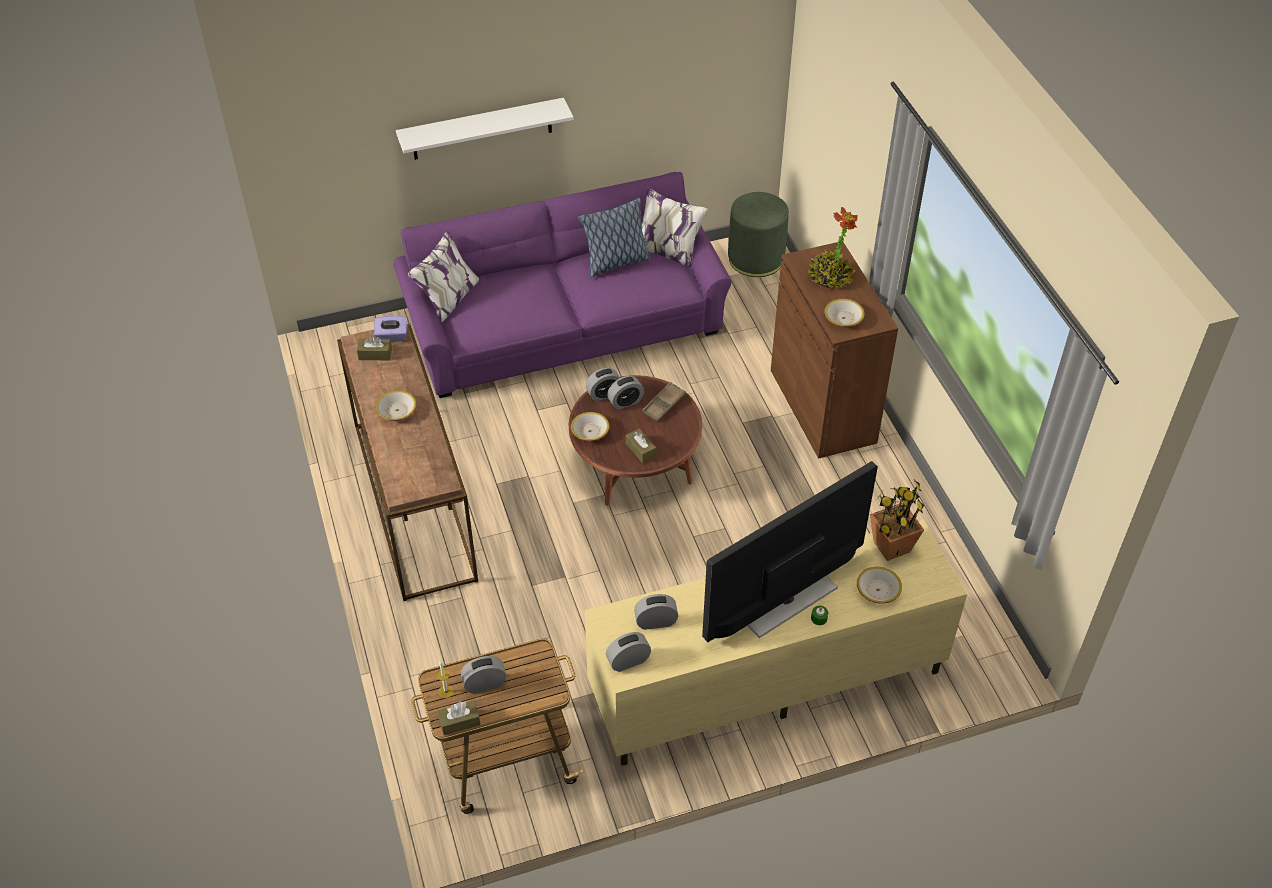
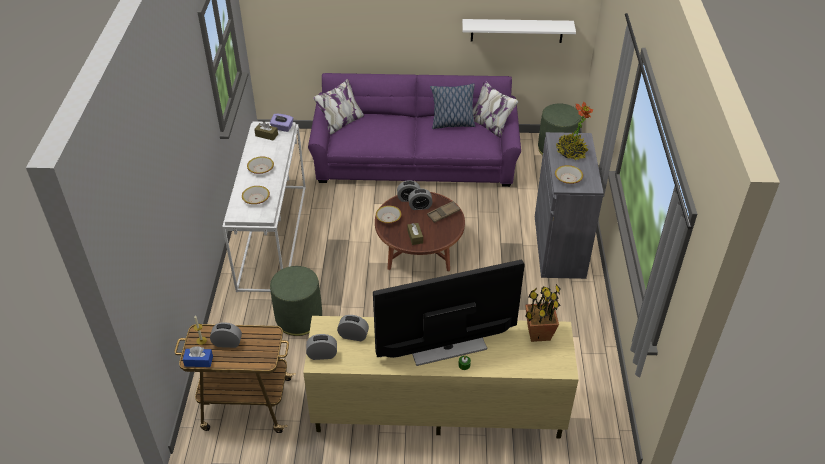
camera: 20 degrees right, 5 degrees down
brown console table [337,324,478,601] -> white console table [222,121,306,292]
white shelf [396,98,574,160] -> white shelf moved to [462,19,576,43]
brown tissue box [437,700,480,735] -> blue tissue box [183,346,213,367]
brown cabinet [771,242,898,459] -> grey cabinet [535,132,604,279]
bowl [857,567,902,604] -> bowl moved to [242,186,270,204]
none -> green ottoman [270,266,322,336]

